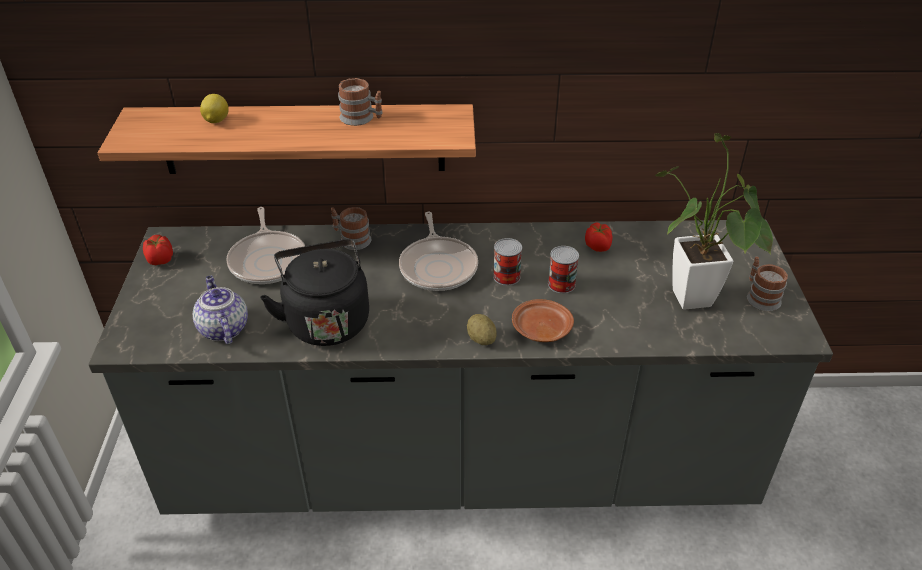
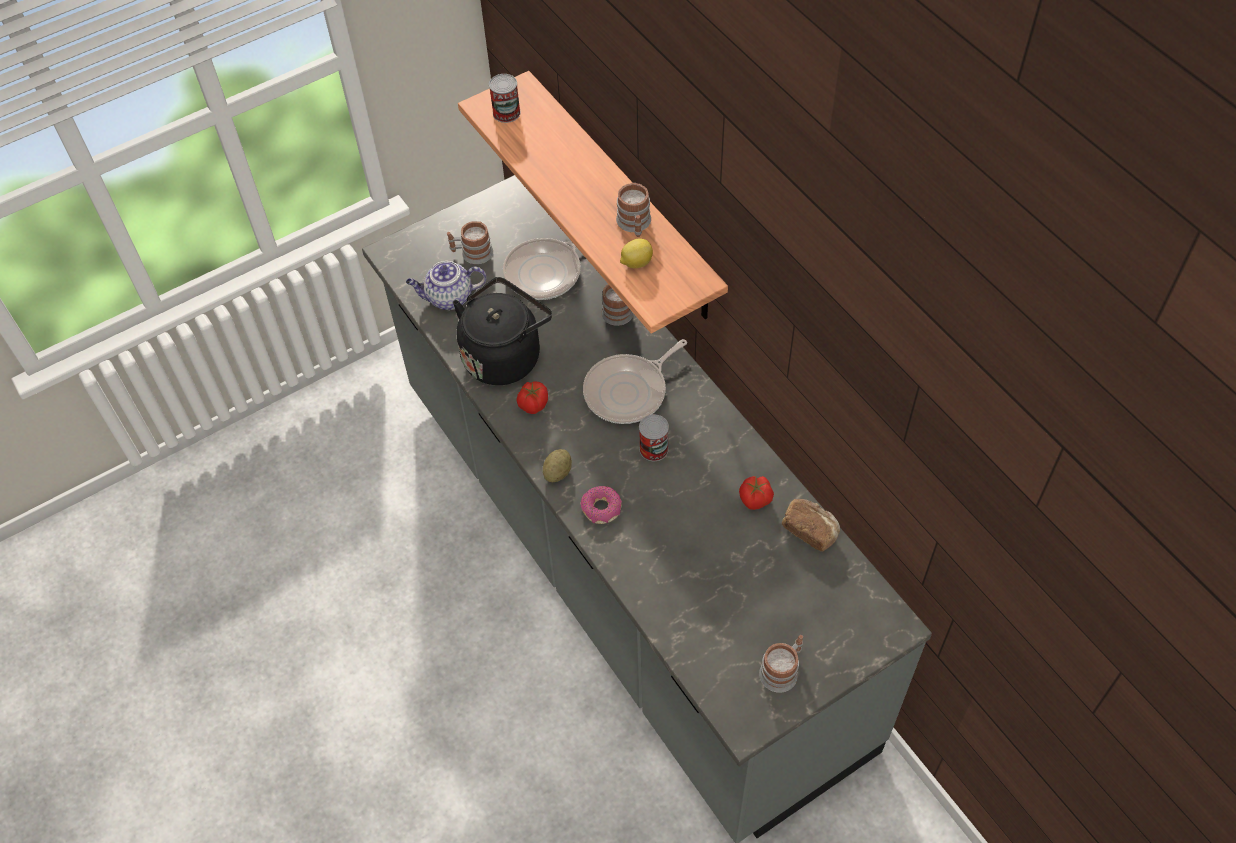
camera: 60 degrees right, 15 degrees up
tomato [143,235,173,265] -> tomato moved to [516,381,548,414]
teapot [193,276,248,344] -> teapot turned 135 degrees counterclockwise [406,261,487,310]
lemon [200,94,229,123] -> lemon moved to [620,239,653,268]
brown plate [512,299,574,342] -> donut [580,486,622,524]
can [548,246,579,294] -> can moved to [489,74,521,123]
potted plant [655,133,773,310] -> none
none -> mug [447,221,493,264]
none -> bread [782,499,840,551]

